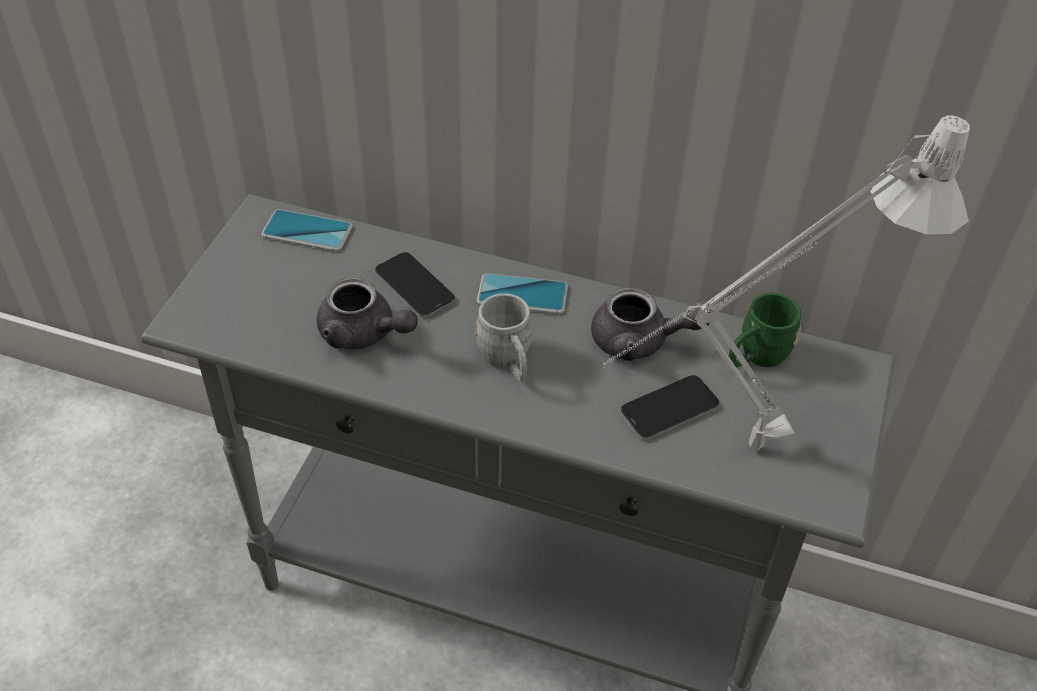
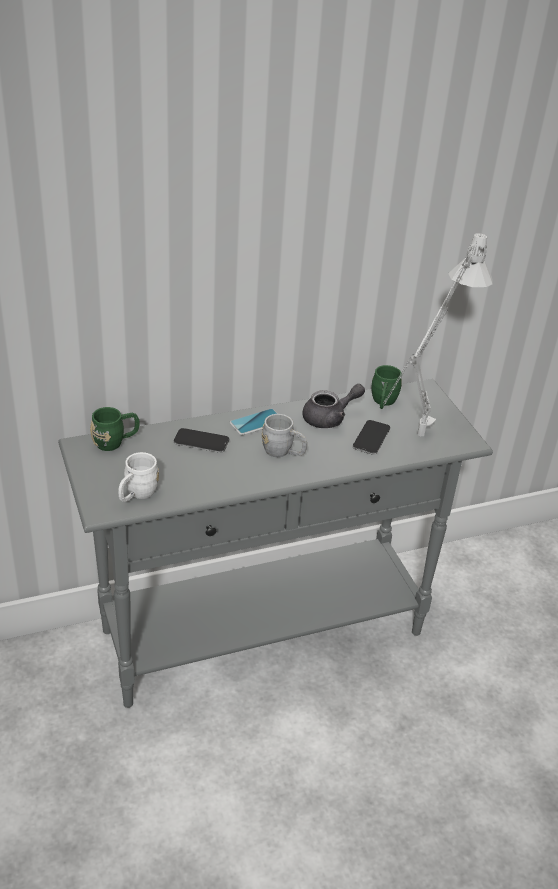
camera: 40 degrees left, 10 degrees down
phone [262,209,353,251] -> green mug [90,407,140,451]
grey teapot [317,278,418,350] -> none
none -> white mug [118,452,159,502]

